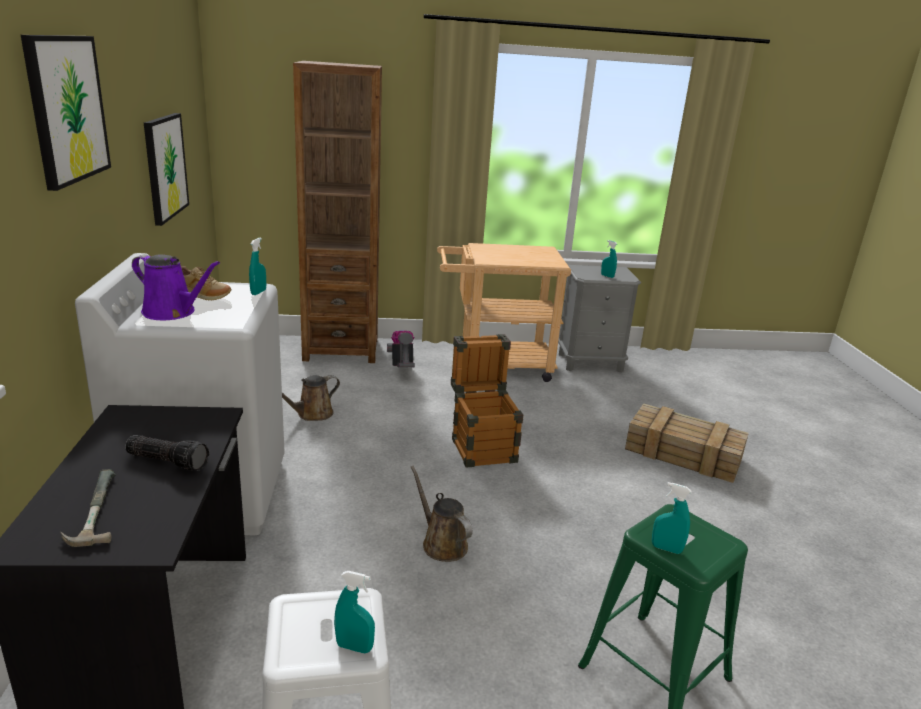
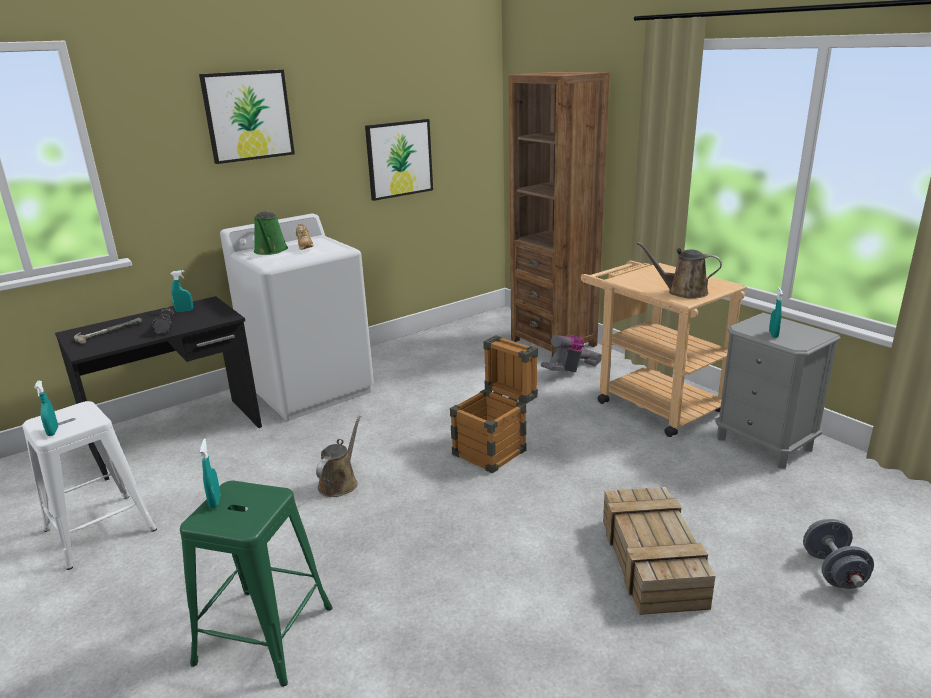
camera: 60 degrees right, 0 degrees up
purple watering can [132,254,220,320] -> green watering can [254,211,288,255]
turquoise spray bottle [249,238,266,295] -> turquoise spray bottle moved to [171,270,193,312]
brown watering can [282,375,340,421] -> brown watering can moved to [637,242,722,299]
none -> grey dumbbell [803,519,874,589]

